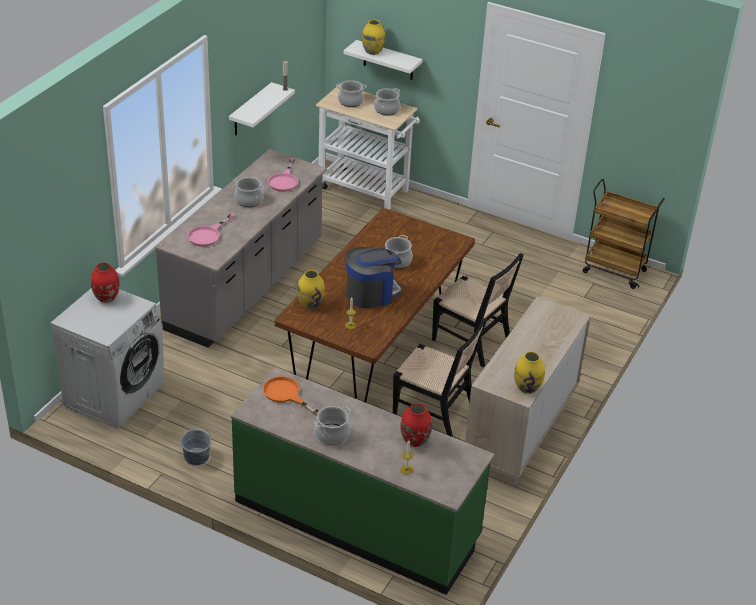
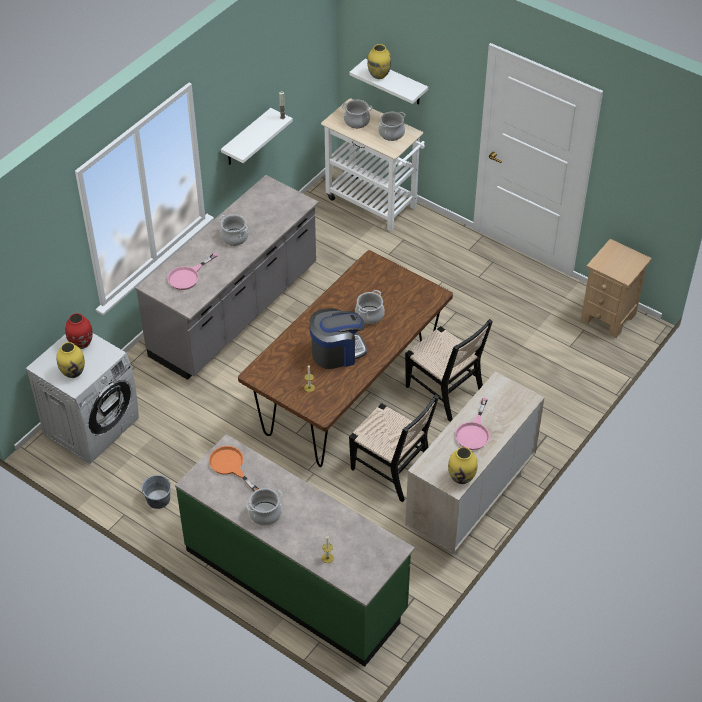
camera: 10 degrees right, 10 degrees up
pink frying pan [268,158,298,192] -> pink frying pan moved to [455,398,490,450]
yellow vase [297,270,325,309] -> yellow vase moved to [56,342,85,378]
red vase [400,403,432,447] -> none
brown cart [583,179,665,289] -> beige nightstand [581,239,652,338]

